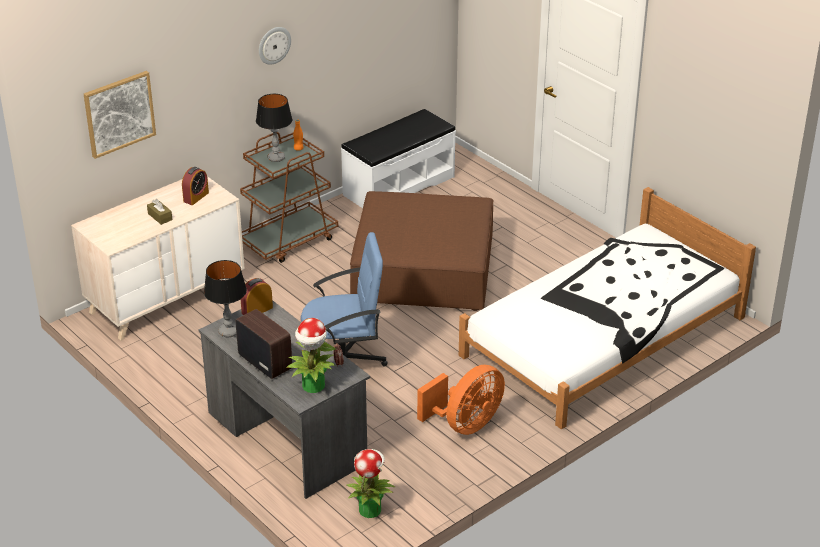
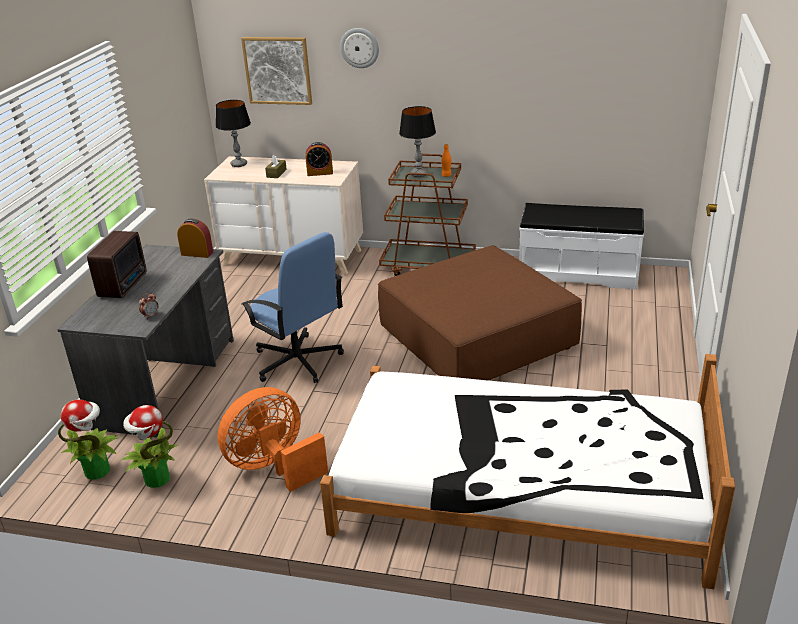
camera: 55 degrees right, 5 degrees down
table lamp [204,260,247,337] -> table lamp moved to [216,100,251,167]
wall clock [259,27,291,65] -> wall clock moved to [340,28,379,68]
potted plant [286,318,336,393] -> potted plant moved to [121,405,179,488]
orange fan [417,365,505,435] -> orange fan turned 135 degrees clockwise [218,387,328,492]

